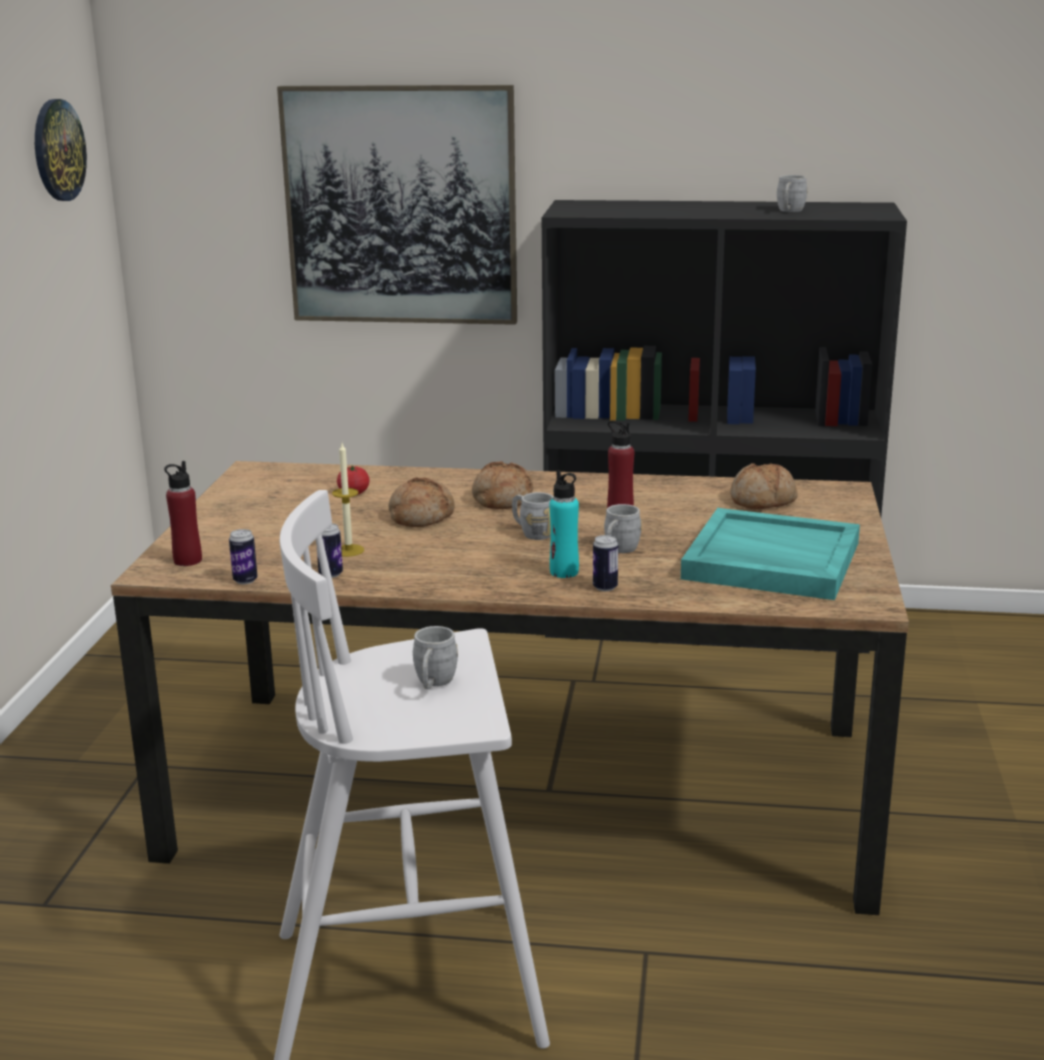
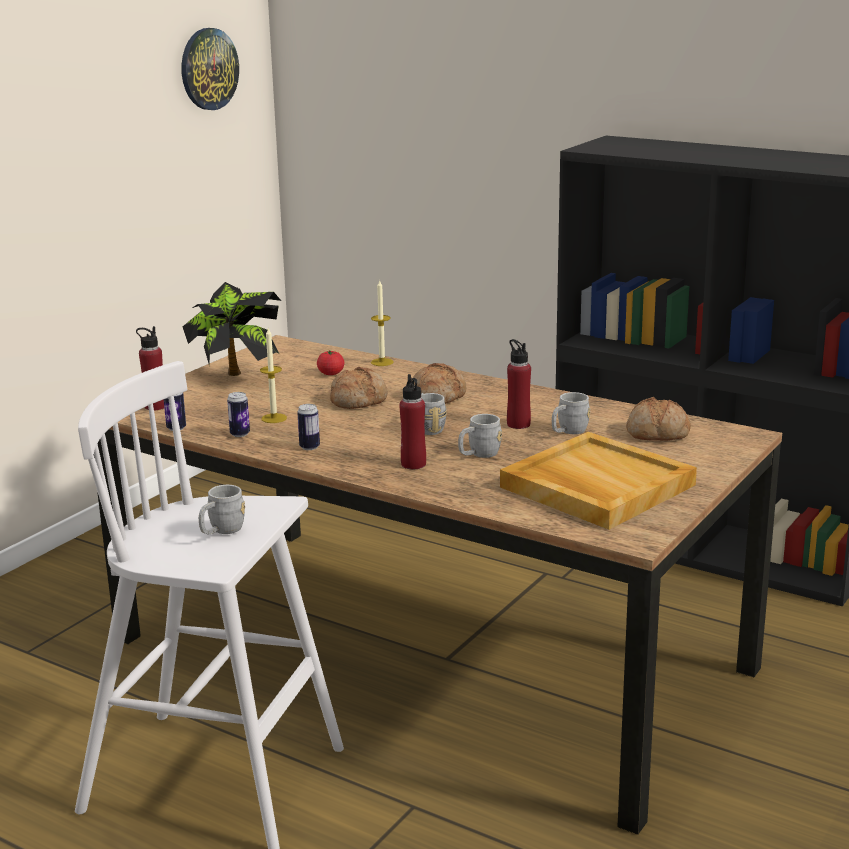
camera: 25 degrees right, 0 degrees up
picture [277,85,517,325] -> none
turquoise bottle [549,470,579,578] -> red bottle [399,374,426,469]
can [593,535,618,591] -> can moved to [297,404,320,450]
turquoise tray [681,508,860,600] -> beige tray [500,432,697,530]
grey mug [777,175,808,212] -> grey mug moved to [552,392,590,434]
none -> potted plant [183,282,281,376]
none -> candle [371,279,394,366]

